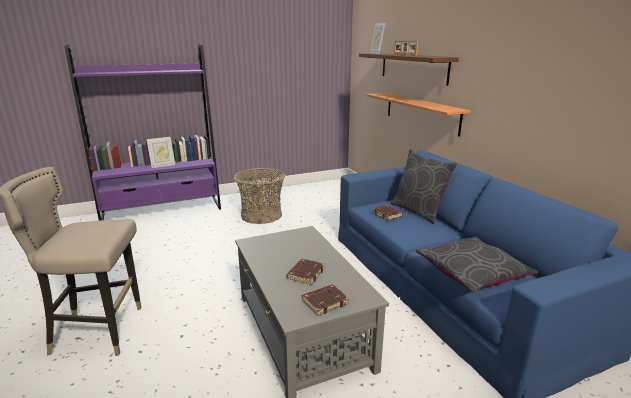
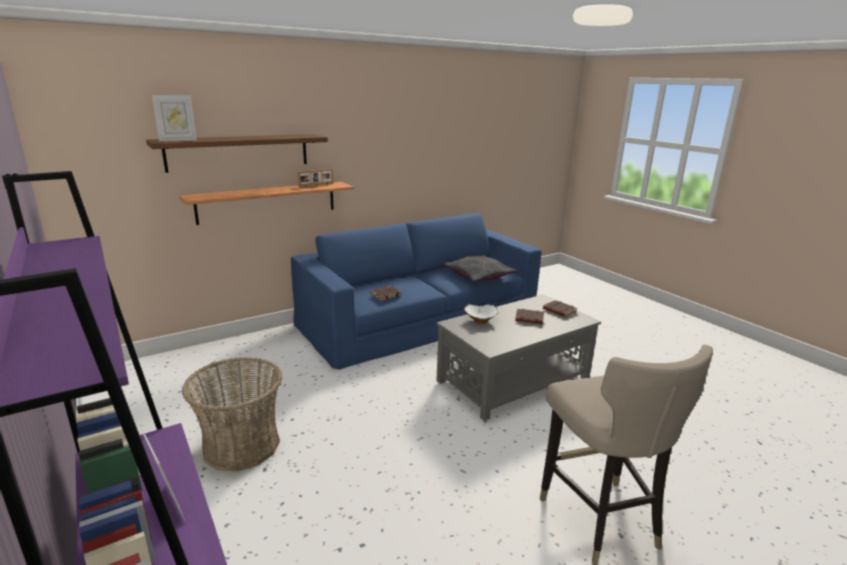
camera: 100 degrees left, 0 degrees up
grey pillow [391,149,457,224] -> none
picture frame [394,41,418,56] -> picture frame moved to [298,169,333,188]
none -> white bowl [464,304,499,324]

